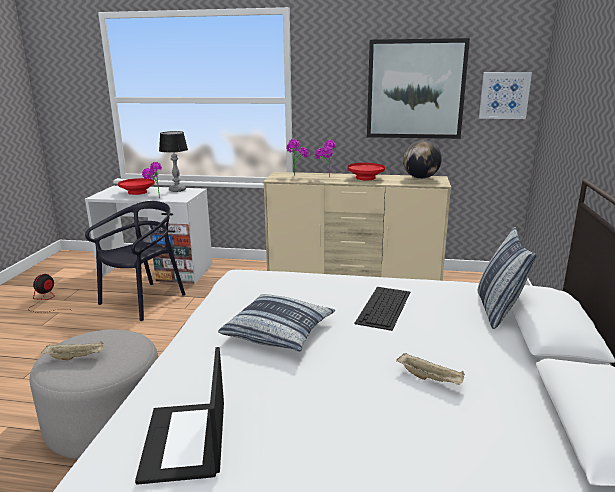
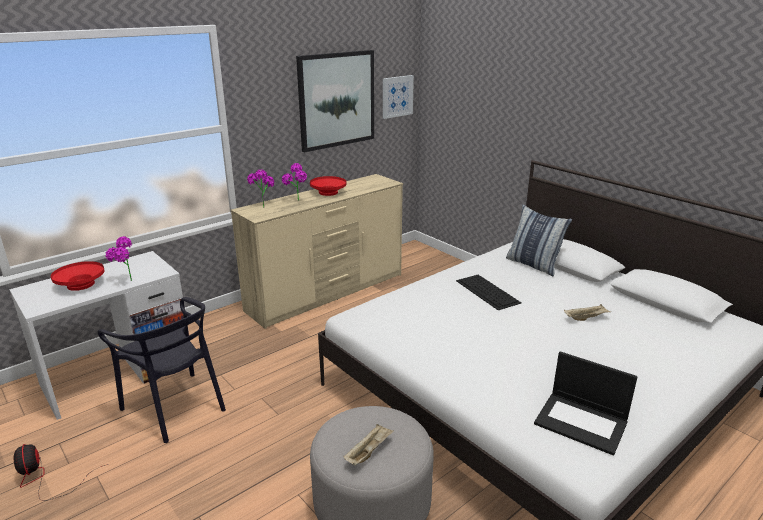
camera: 50 degrees left, 5 degrees up
black chair [85,201,186,321] -> black chair turned 150 degrees clockwise [98,297,226,443]
table lamp [159,131,188,192] -> none
pillow [218,294,335,351] -> none
globe [403,140,442,179] -> none

